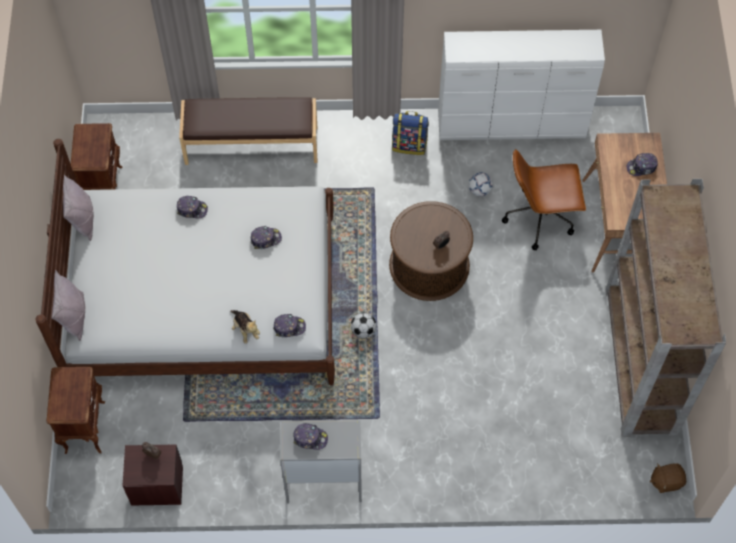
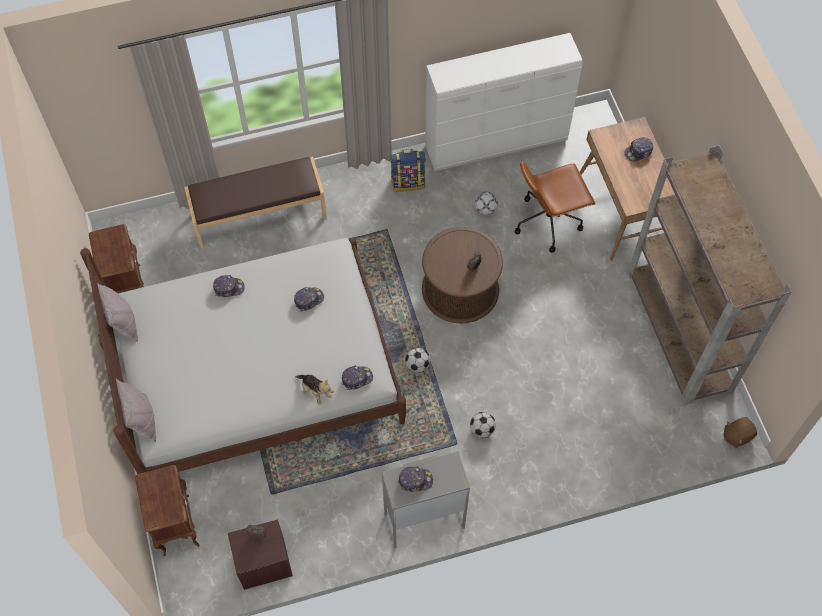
camera: 15 degrees left, 0 degrees up
none -> football [470,412,496,438]

